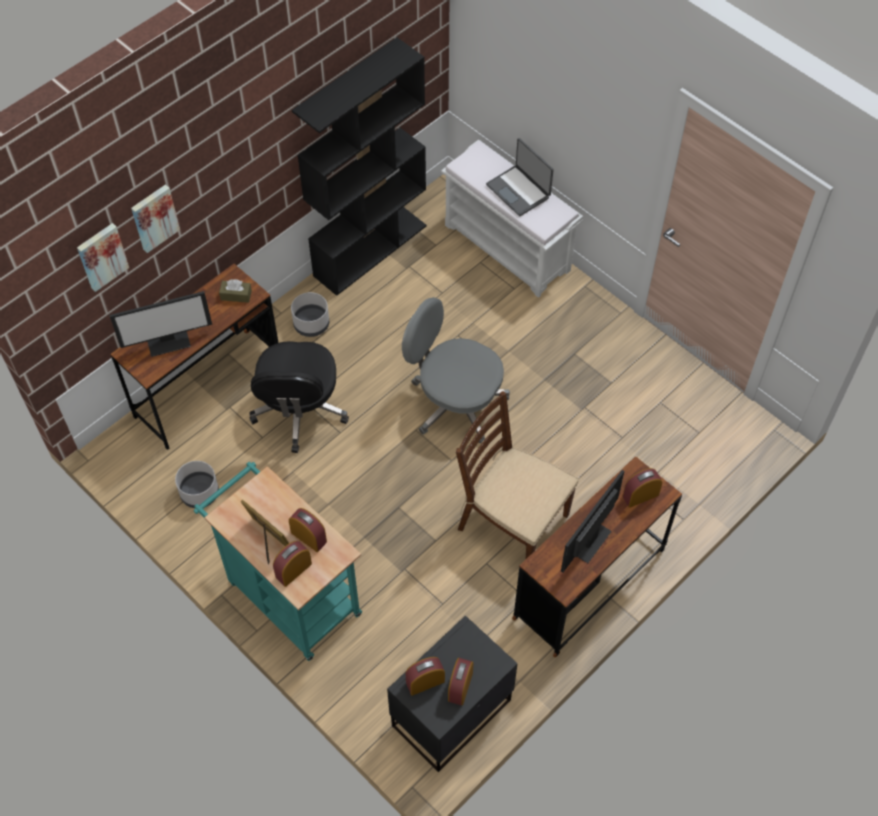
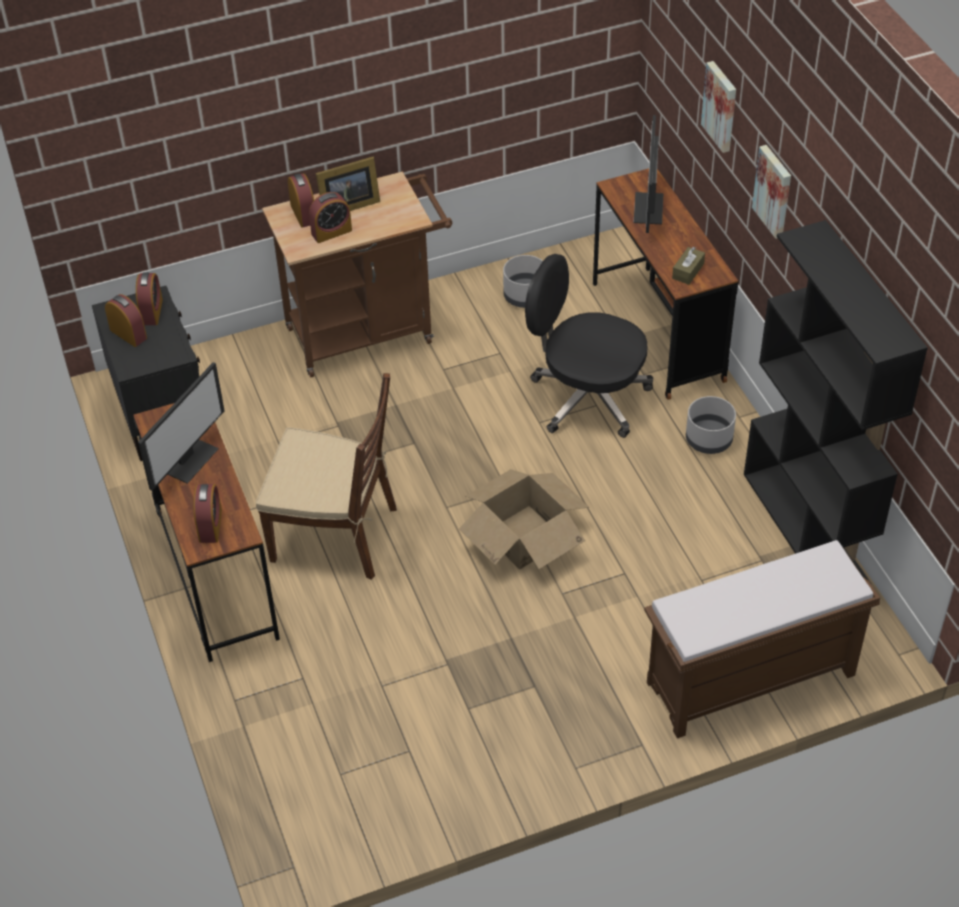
camera: 115 degrees right, 10 degrees down
picture [77,223,129,292] -> picture moved to [752,145,791,239]
turquoise cart [194,462,362,661] -> brown cart [262,171,452,378]
grey office chair [402,297,510,443] -> cardboard box [459,469,590,569]
white bench [441,139,583,298] -> brown bench [644,540,880,739]
brown chair [456,391,579,559] -> brown chair turned 45 degrees clockwise [255,373,397,580]
laptop [486,138,554,216] -> none
monitor [561,470,625,572] -> monitor turned 60 degrees clockwise [138,362,225,491]

